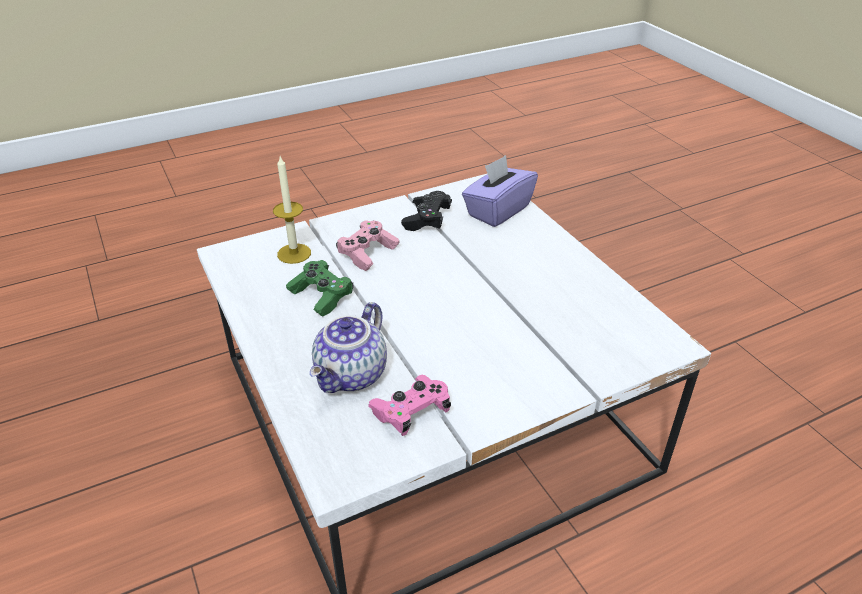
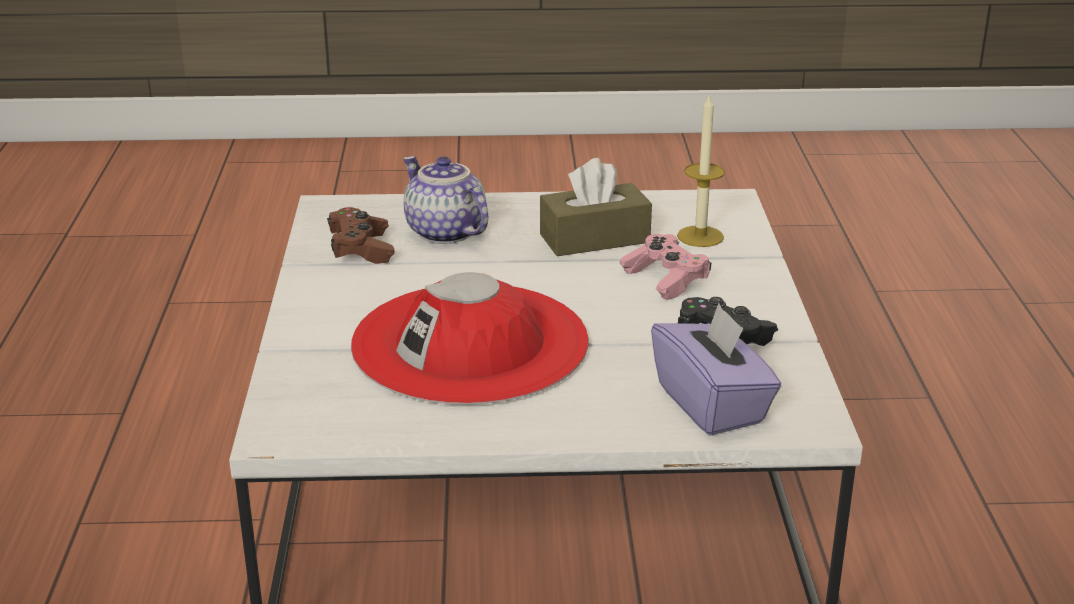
camera: 115 degrees right, 10 degrees down
green game controller [286,260,353,317] -> brown tissue box [540,158,652,256]
pink game controller [368,375,451,436] -> brown game controller [327,207,395,264]
none -> red hat [351,272,589,405]

